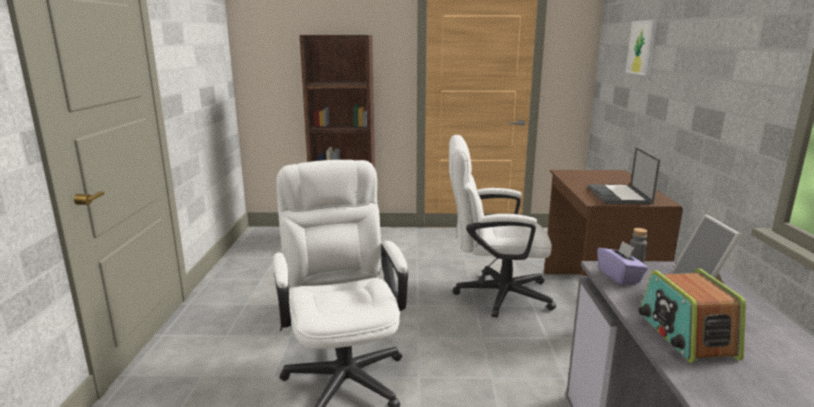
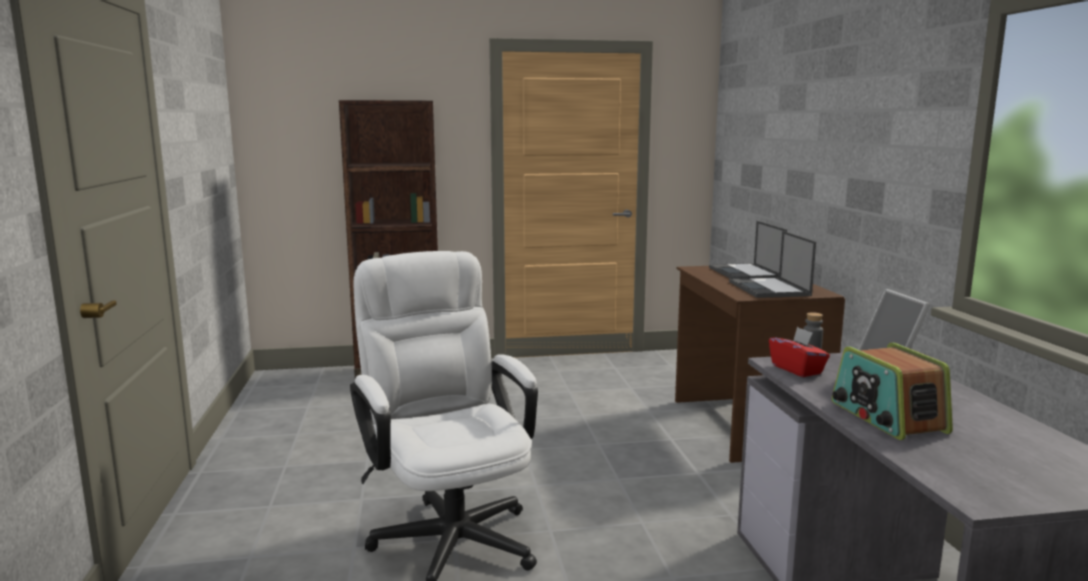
camera: 10 degrees left, 5 degrees down
white office chair [449,135,556,318] -> none
purple tissue box [597,241,648,285] -> red tissue box [769,327,830,377]
picture [626,20,657,76] -> none
none -> laptop [709,221,787,279]

